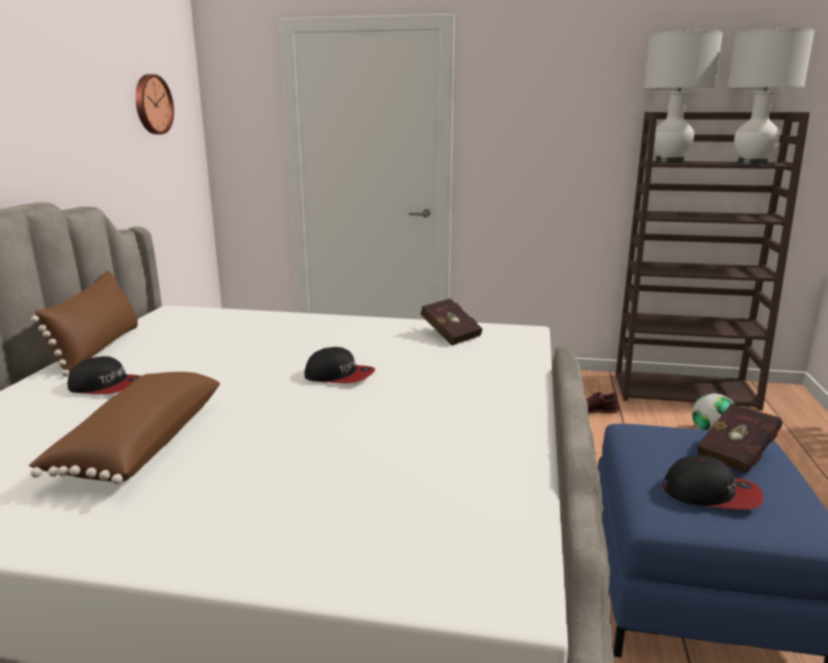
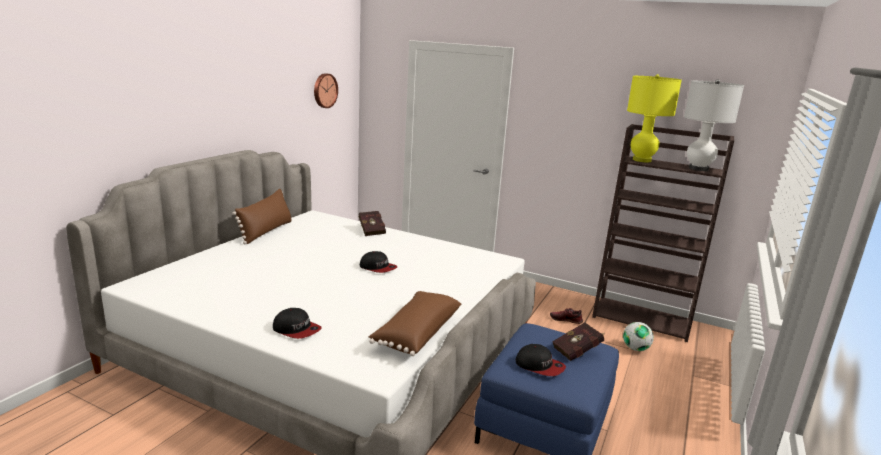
camera: 15 degrees right, 0 degrees up
brown pillow [29,372,220,484] -> brown pillow moved to [369,291,461,356]
cap [68,356,140,394] -> cap moved to [273,308,321,339]
red book [420,299,482,346] -> red book moved to [359,211,386,236]
white table lamp [644,29,723,163] -> yellow table lamp [627,74,682,163]

